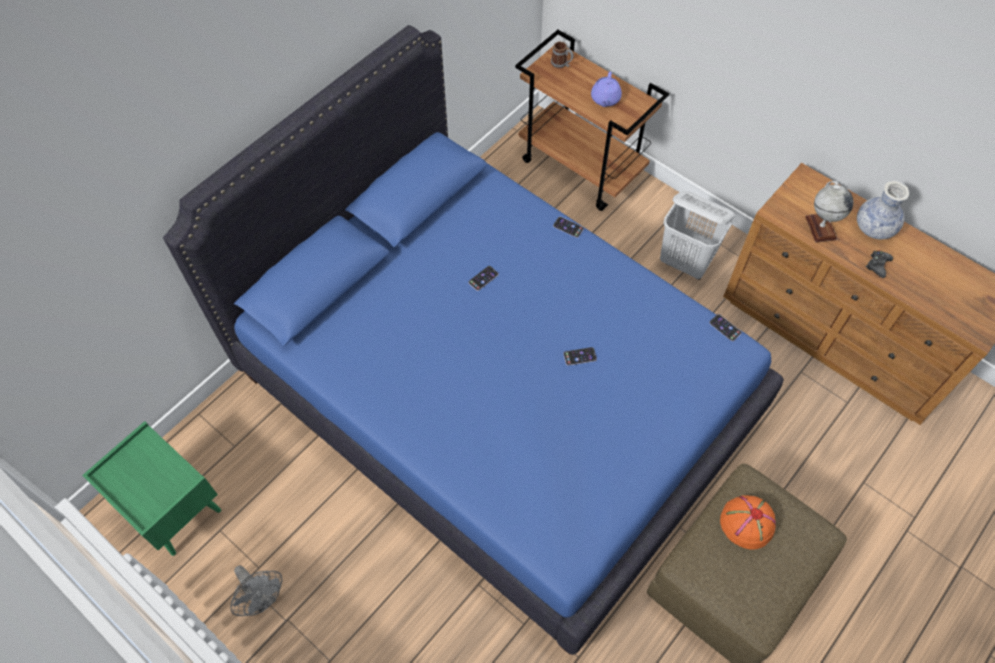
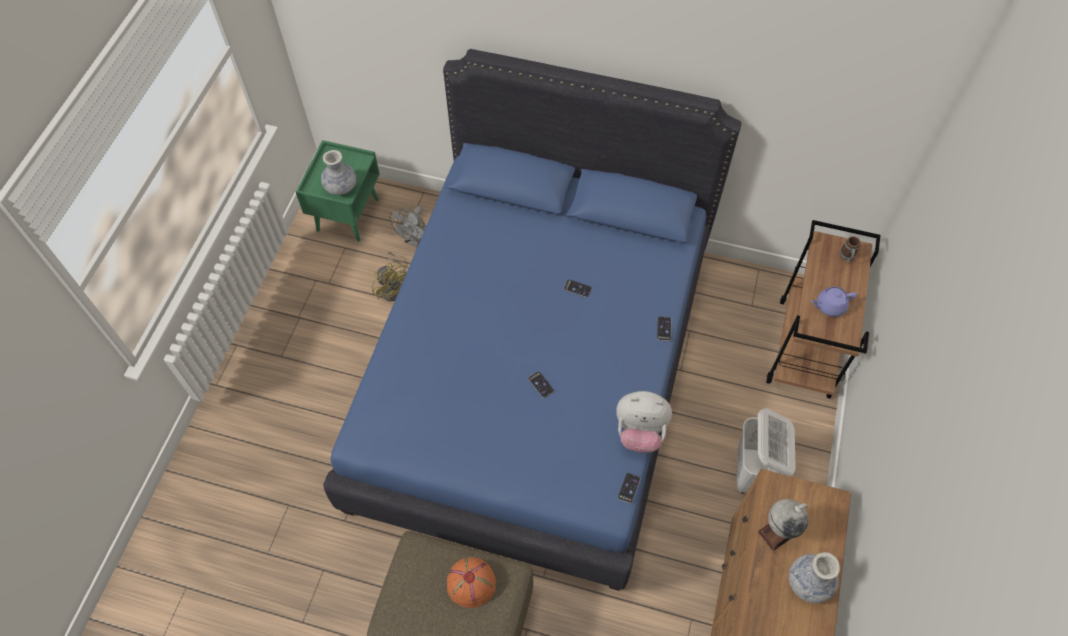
camera: 65 degrees right, 0 degrees up
grey fan [231,565,282,616] -> grey fan moved to [390,206,426,247]
black game controller [866,250,893,278] -> none
none -> vase [321,150,356,195]
none -> yellow fan [372,252,409,301]
none -> plush toy [616,391,672,453]

